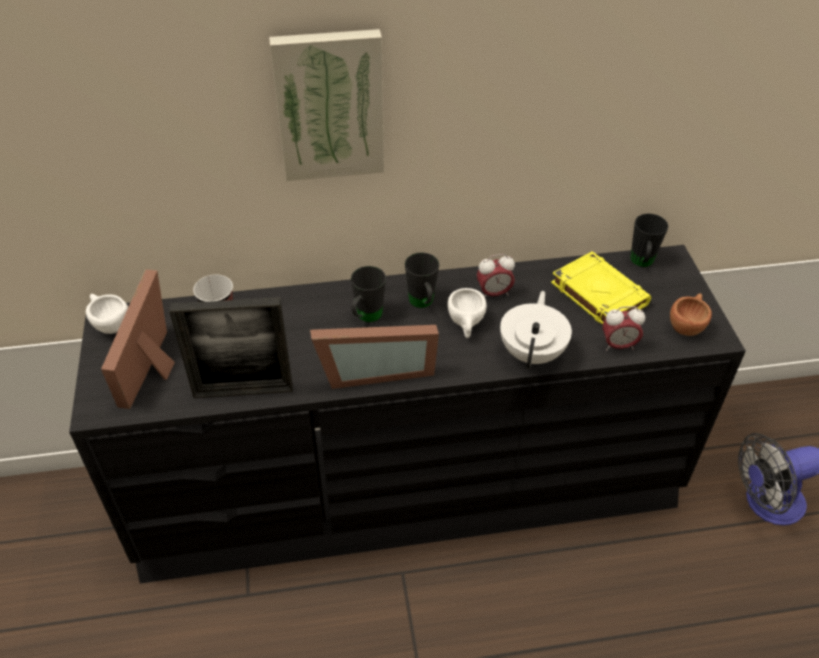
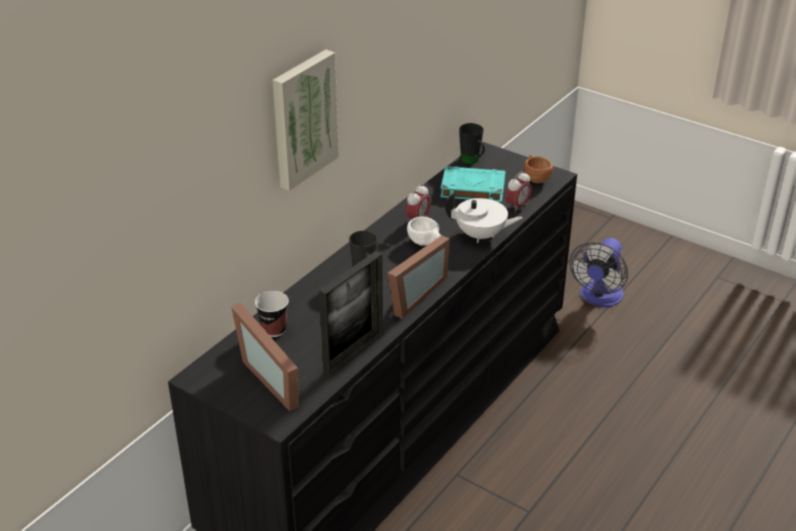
camera: 45 degrees left, 10 degrees down
white cup [86,294,128,334] -> none
black mug [405,252,439,308] -> none
white teapot [500,291,572,370] -> white teapot turned 135 degrees clockwise [445,193,523,243]
yellow book [551,251,651,324] -> turquoise book [440,166,505,202]

